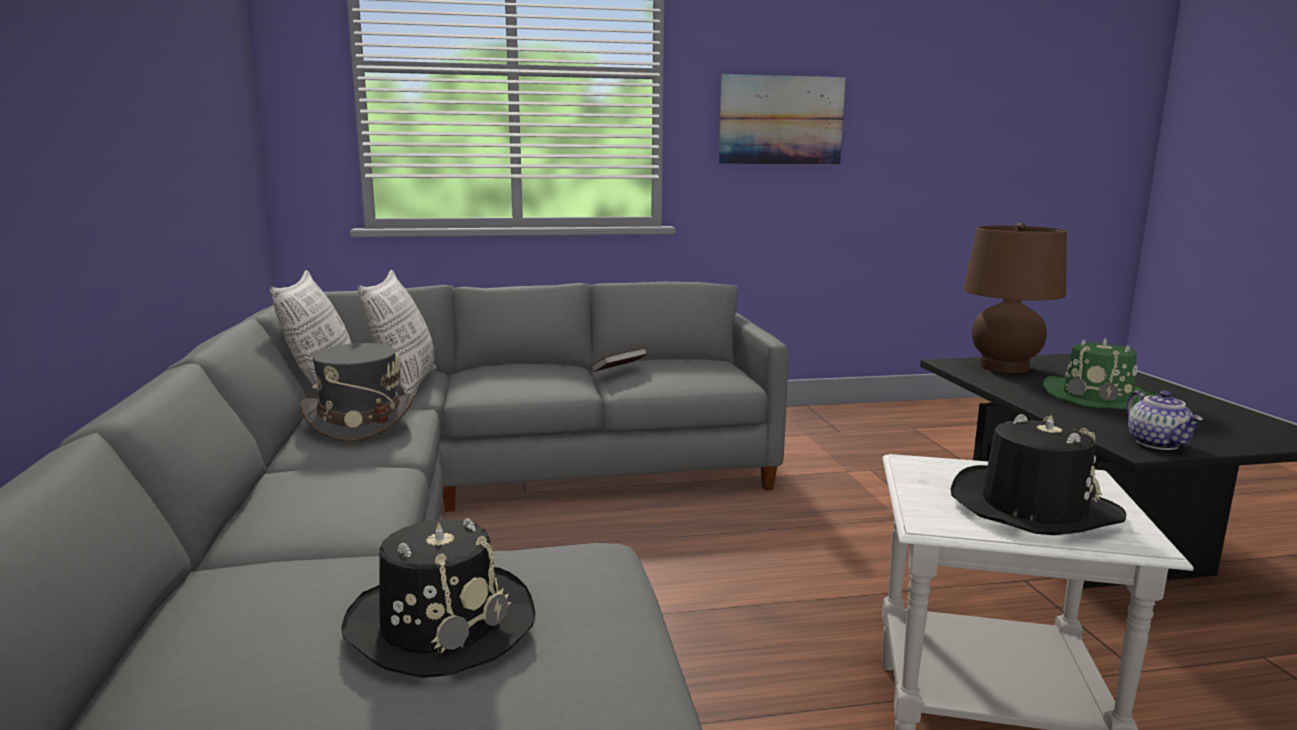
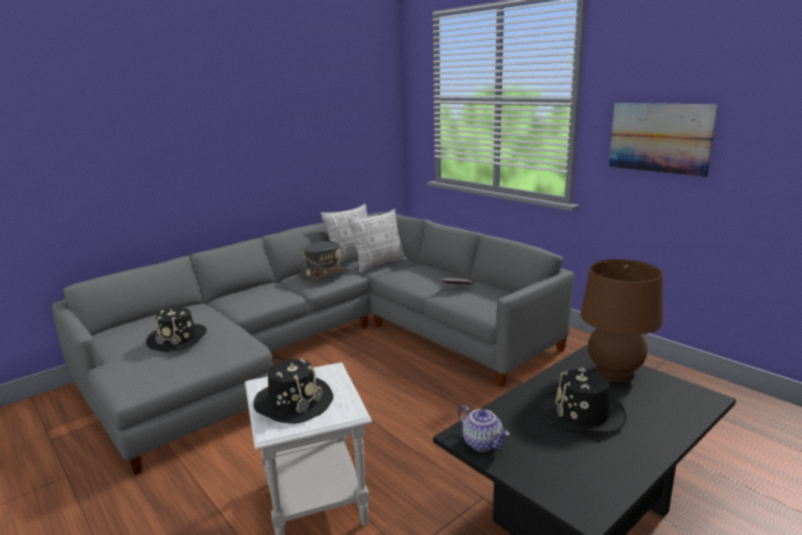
camera: 60 degrees right, 5 degrees up
green hat [1043,337,1157,409] -> black hat [543,368,626,433]
teapot [1127,391,1203,450] -> teapot turned 90 degrees counterclockwise [458,405,509,452]

